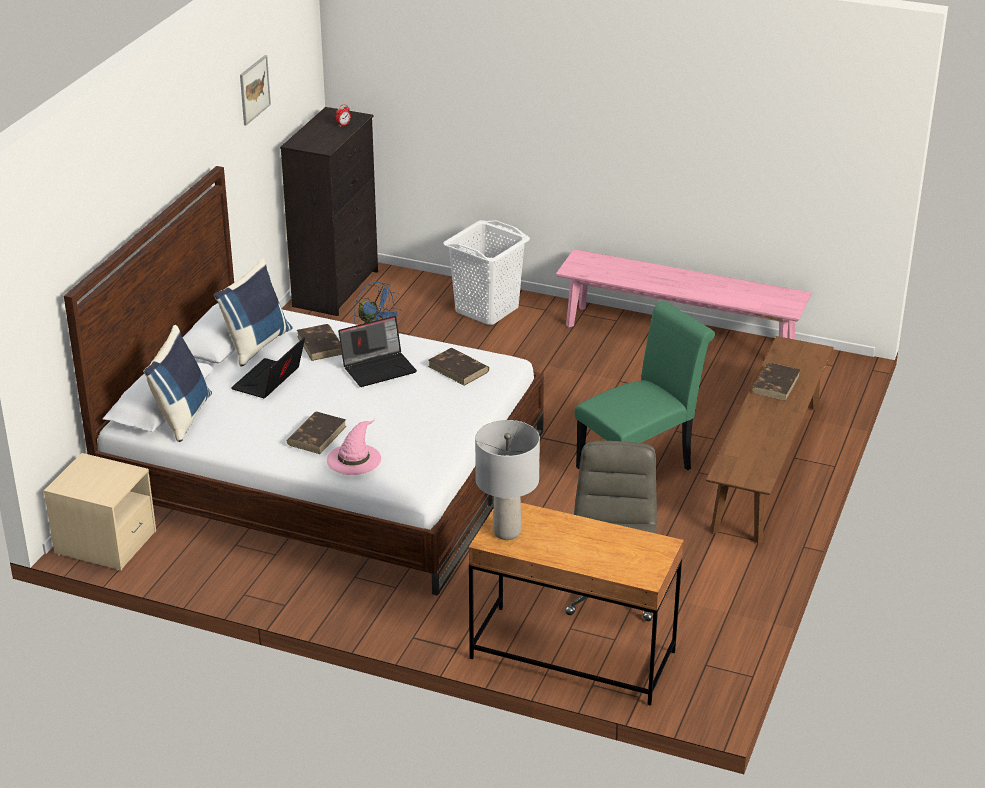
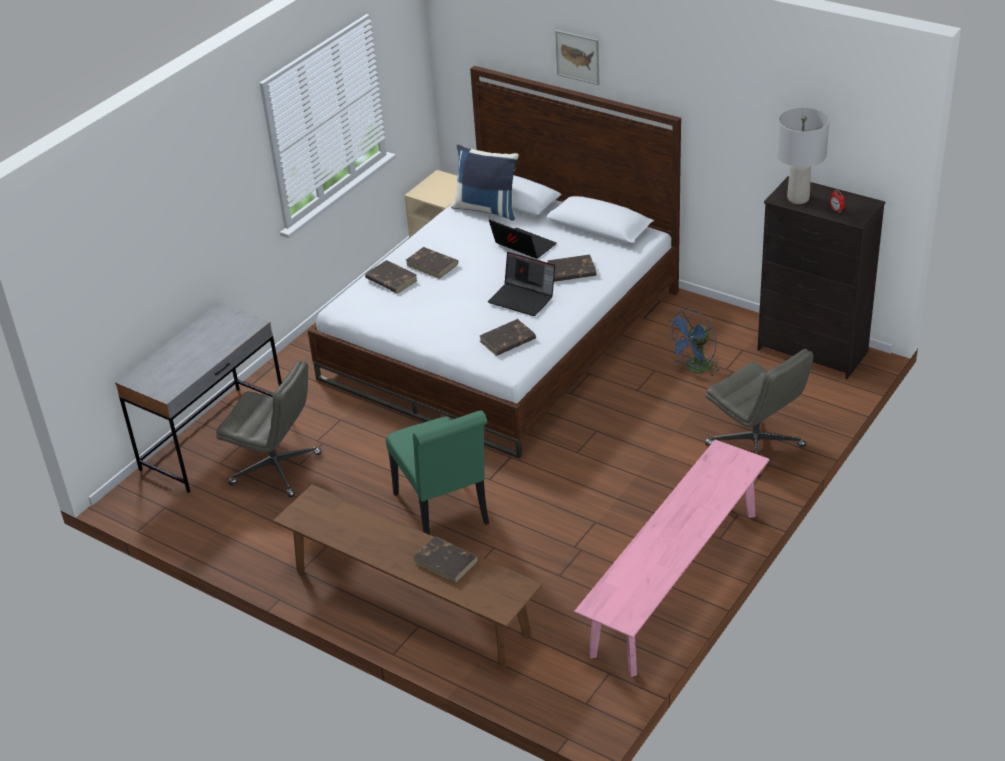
camera: 105 degrees right, 5 degrees up
blue pillow [214,258,293,367] -> none
picture [240,55,271,125] -> picture moved to [555,30,600,85]
pink hat [327,419,381,475] -> brown book [365,260,418,293]
laptop [338,316,417,387] -> laptop turned 45 degrees counterclockwise [488,252,555,316]
white laundry basket [443,220,530,325] -> grey office chair [705,349,813,478]
brown desk [469,503,684,706] -> grey desk [115,303,282,493]
grey table lamp [475,420,540,540] -> grey table lamp moved to [776,108,829,204]

